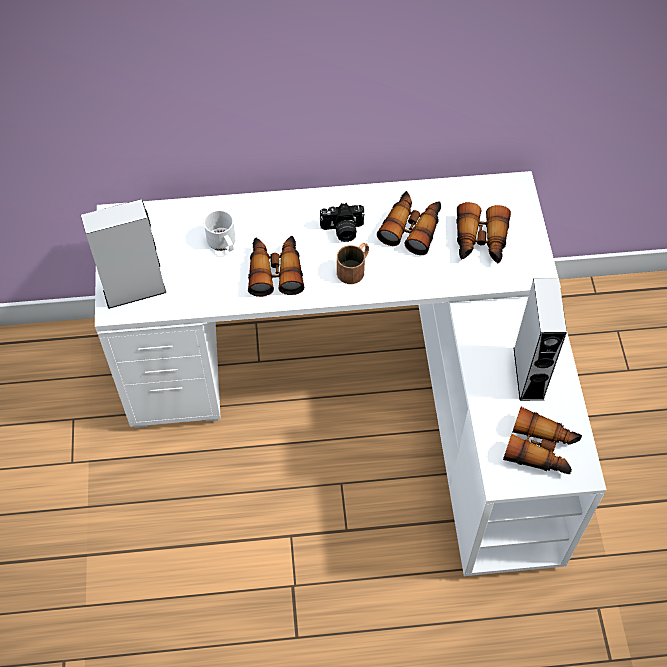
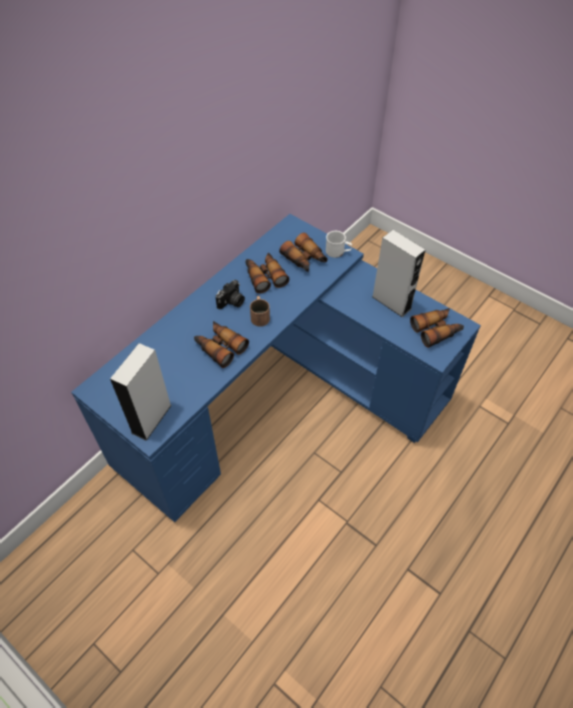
camera: 45 degrees left, 5 degrees down
white desk [95,171,607,576] -> blue desk [71,214,481,522]
white mug [203,209,235,251] -> white mug moved to [326,231,352,258]

